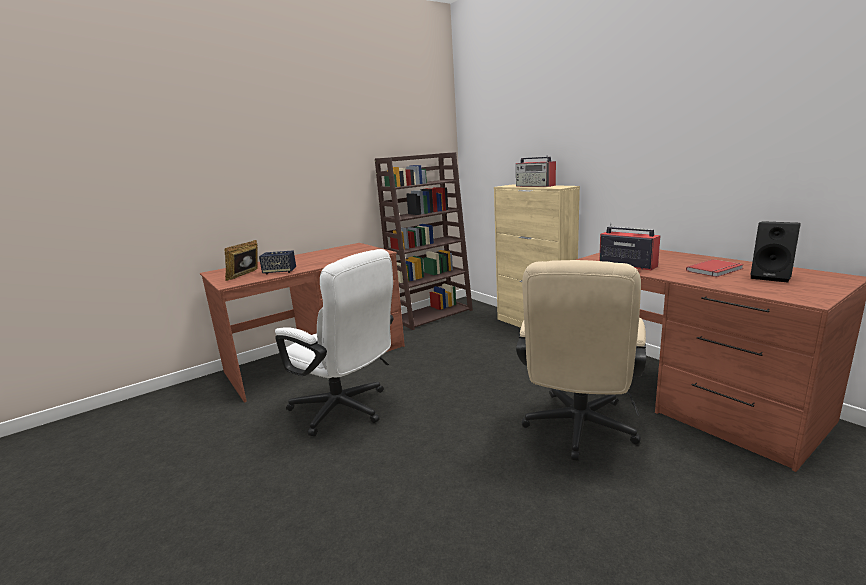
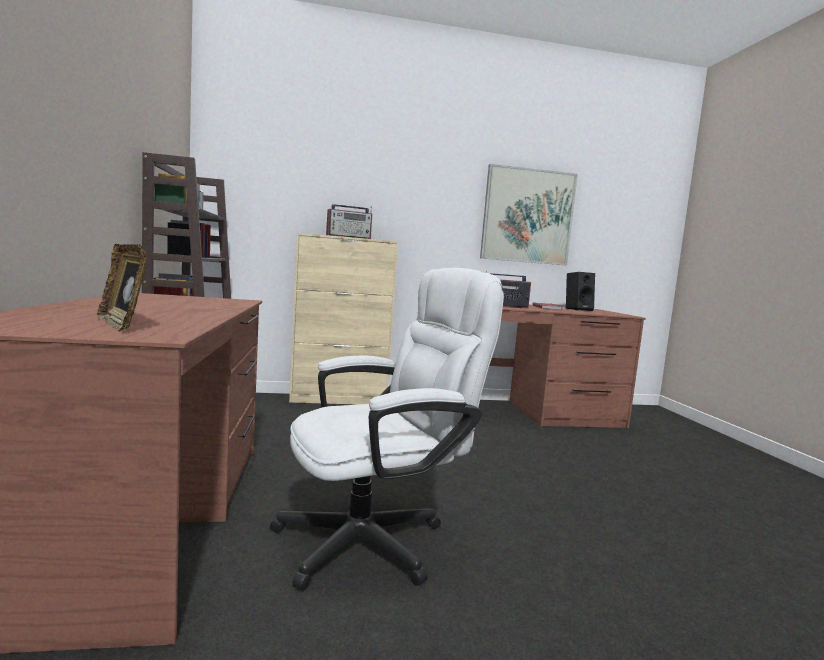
camera: 65 degrees left, 10 degrees down
speaker [259,250,296,274] -> none
beige office chair [516,260,646,461] -> none
none -> picture [480,164,578,265]

